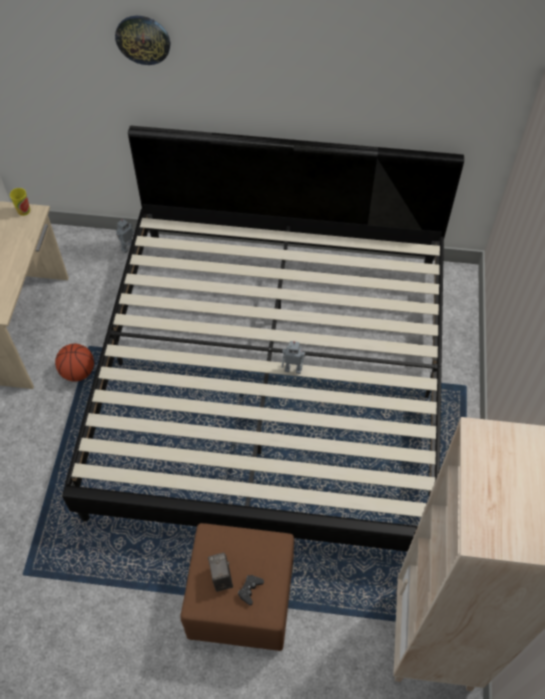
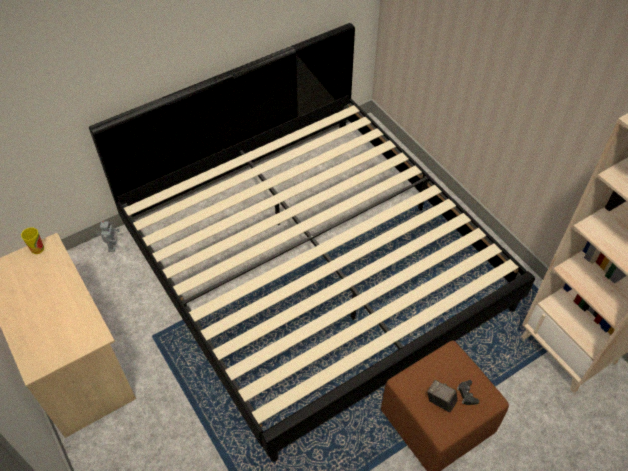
camera: 40 degrees left, 5 degrees down
basketball [55,343,94,382] -> none
wall clock [115,16,170,65] -> none
toy robot [282,341,305,374] -> none

